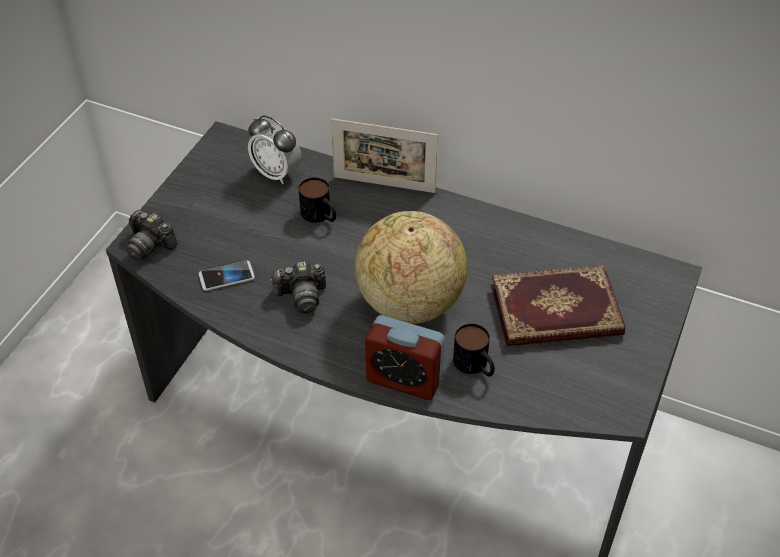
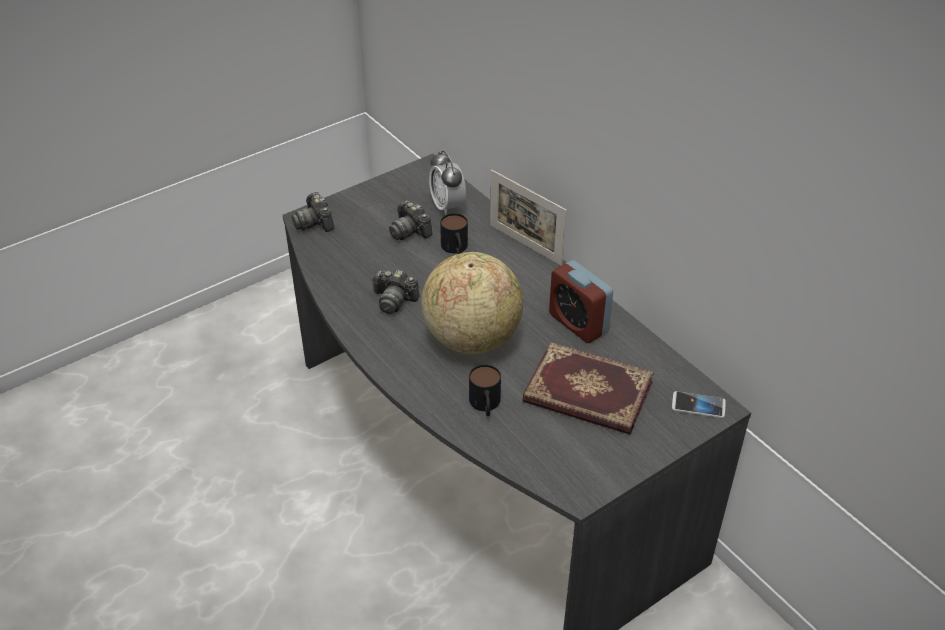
camera: 30 degrees right, 5 degrees down
phone [199,261,255,291] -> phone moved to [672,391,726,418]
alarm clock [365,315,445,400] -> alarm clock moved to [549,260,613,343]
none -> camera [389,200,432,240]

